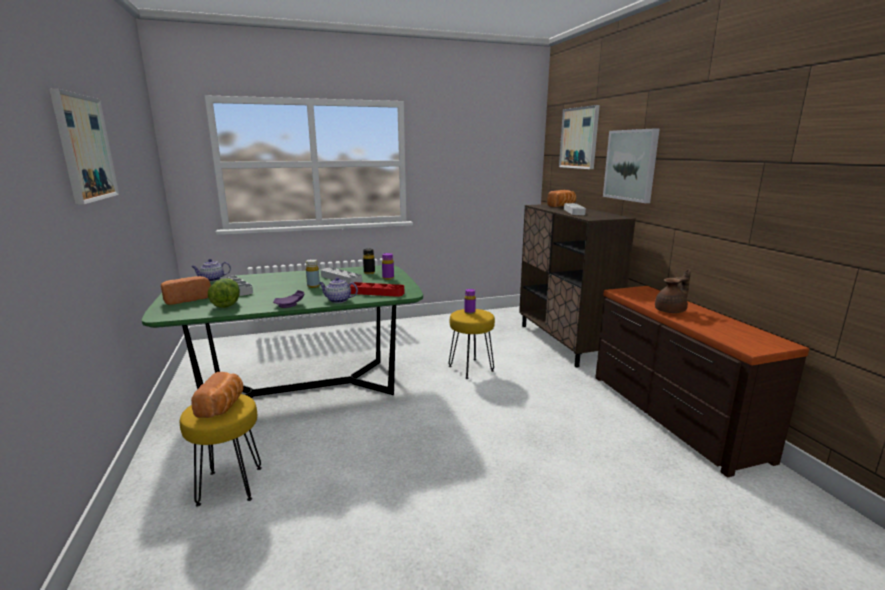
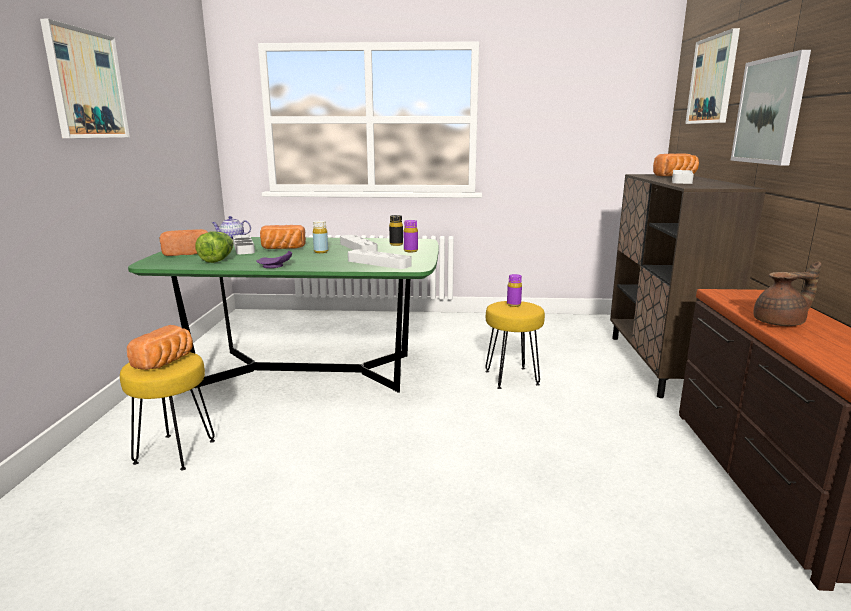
camera: 20 degrees right, 0 degrees up
teapot [319,277,358,303] -> none
red tray [349,282,404,297] -> grey tray [348,249,412,269]
none -> bread [260,225,306,249]

